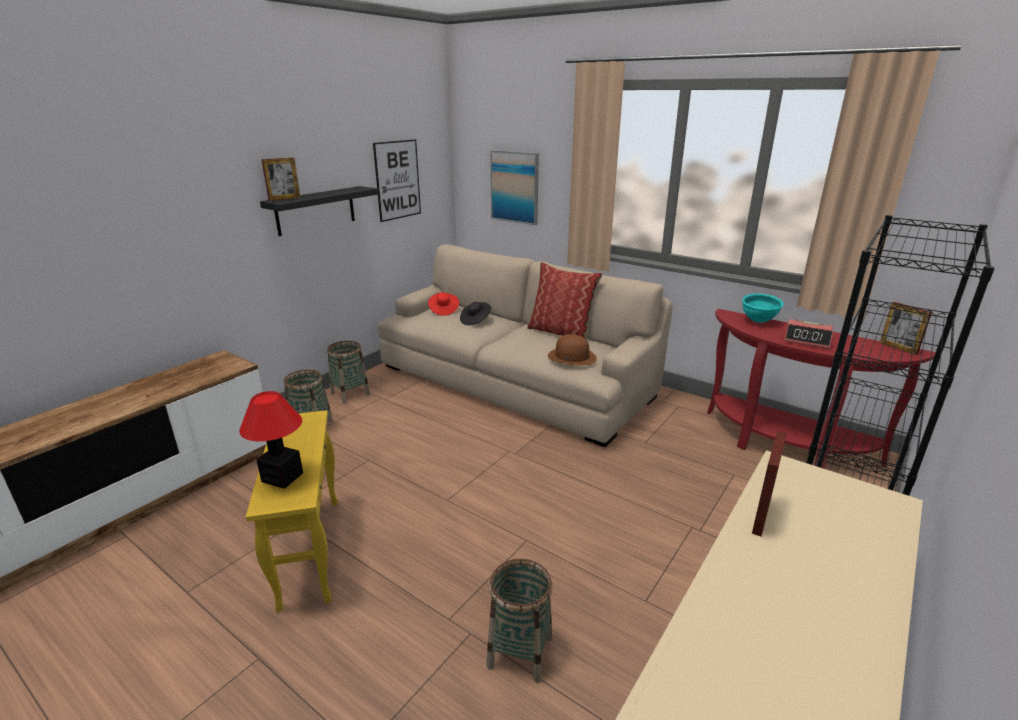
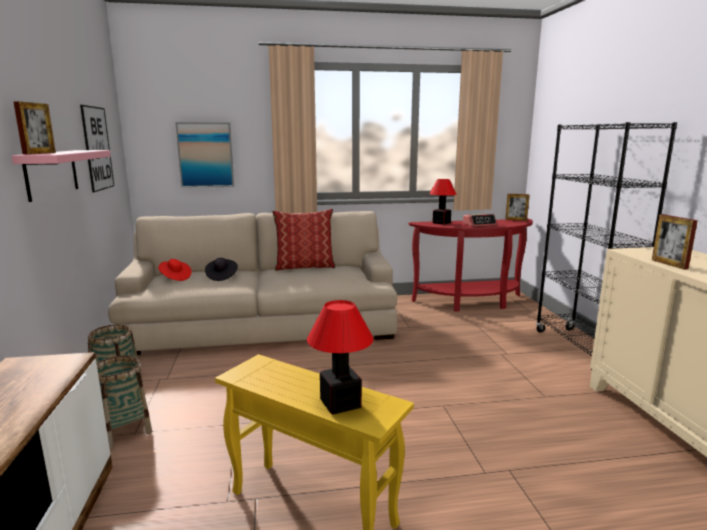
camera: 45 degrees left, 10 degrees down
black shelf [260,186,379,236] -> pink shelf [12,150,111,202]
basket [486,559,553,683] -> none
brown hat [548,334,597,366] -> none
turquoise bowl [742,293,784,323] -> table lamp [429,179,456,225]

